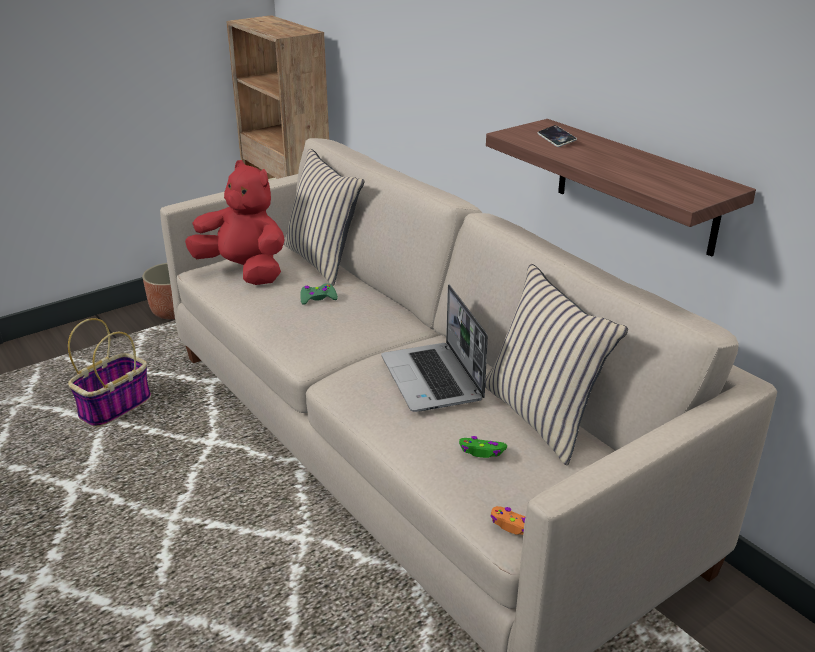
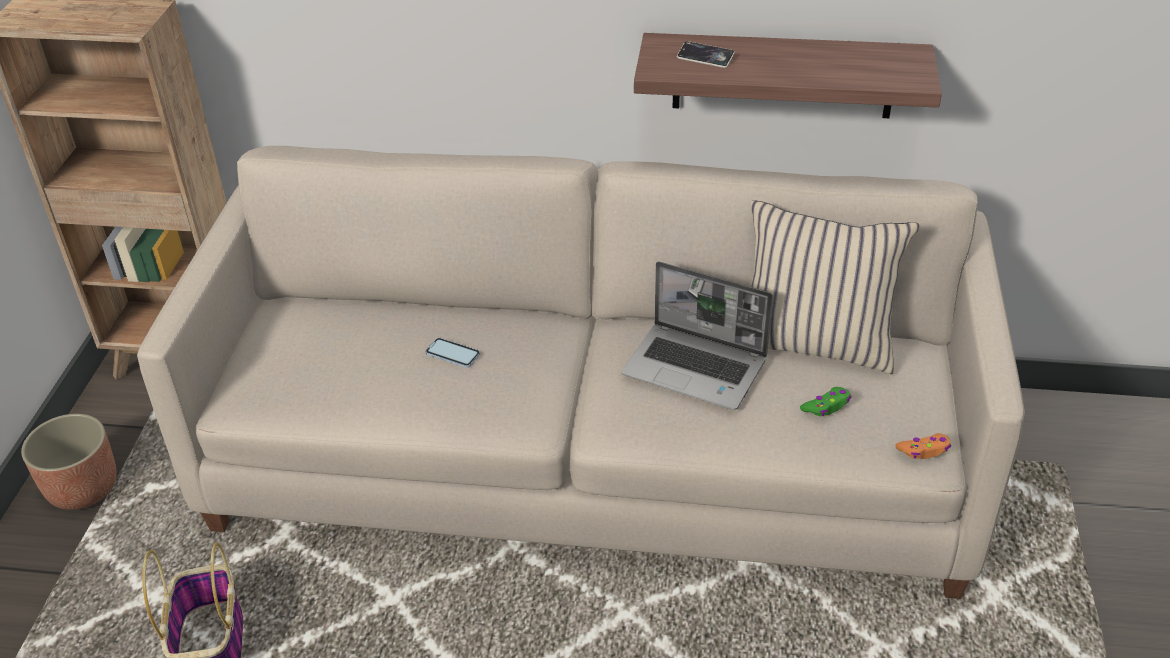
camera: 45 degrees left, 10 degrees up
red plush toy [185,160,285,285] -> none
beige pillow [283,148,364,286] -> none
green game controller [300,283,338,305] -> phone [426,338,480,368]

